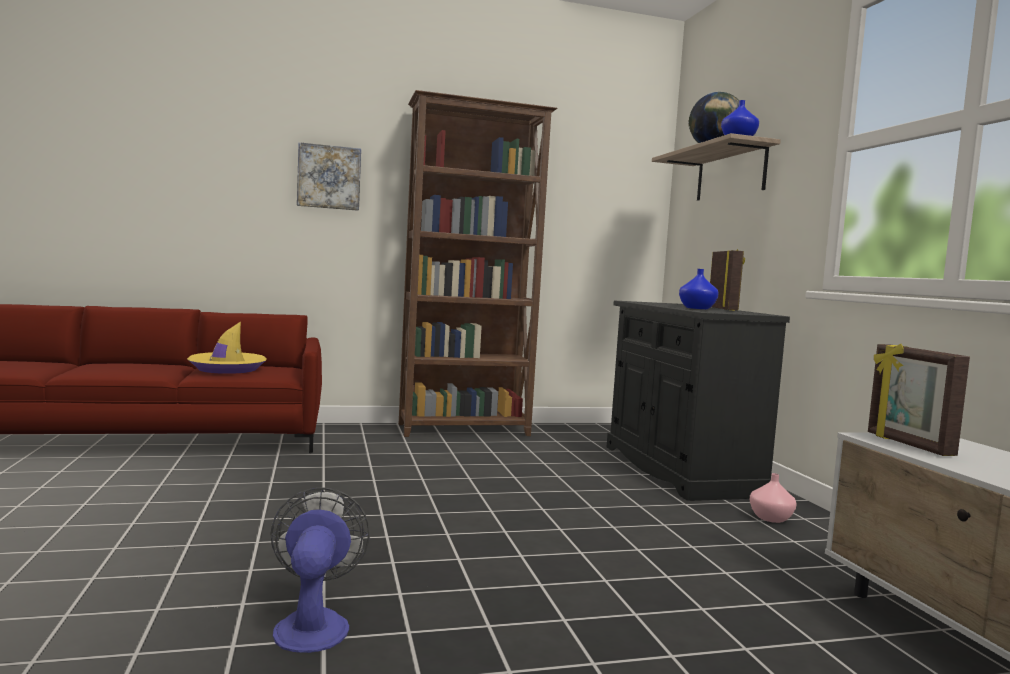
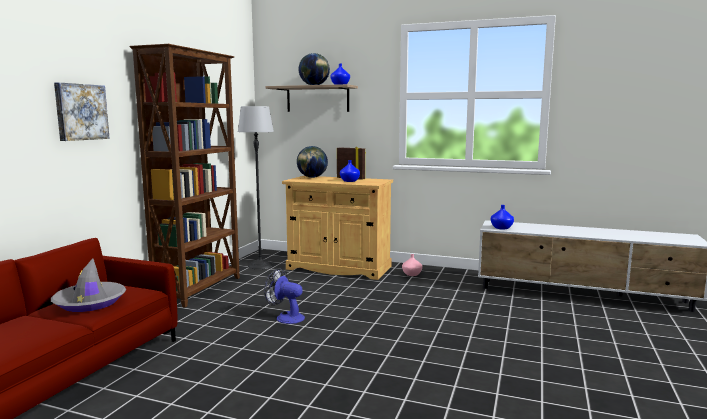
camera: 55 degrees left, 5 degrees up
yellow hat [187,322,267,374] -> grey hat [51,258,126,312]
fan [271,487,370,653] -> fan moved to [264,268,305,324]
black cabinet [607,301,790,501] -> beige cabinet [282,176,393,280]
picture frame [868,344,970,456] -> blue vase [491,205,514,229]
none -> floor lamp [238,106,274,269]
none -> globe [297,146,328,178]

